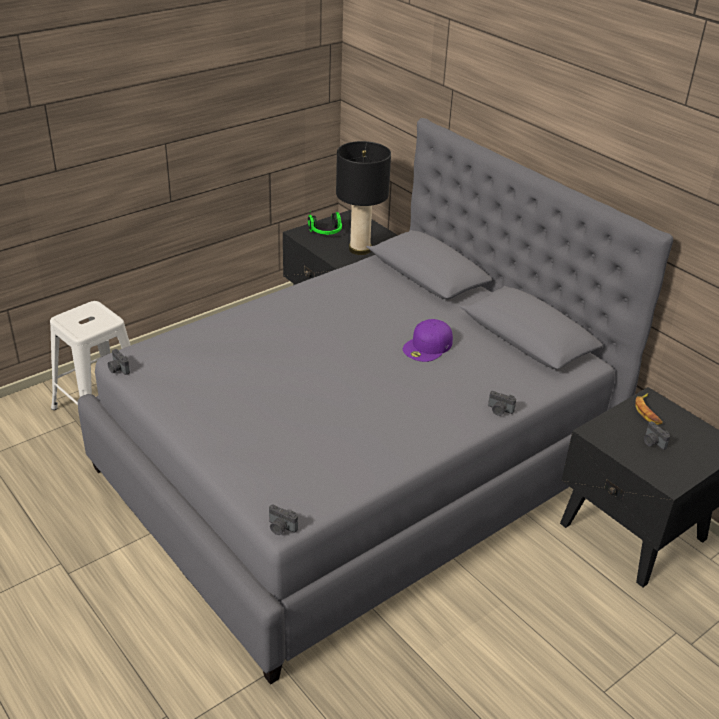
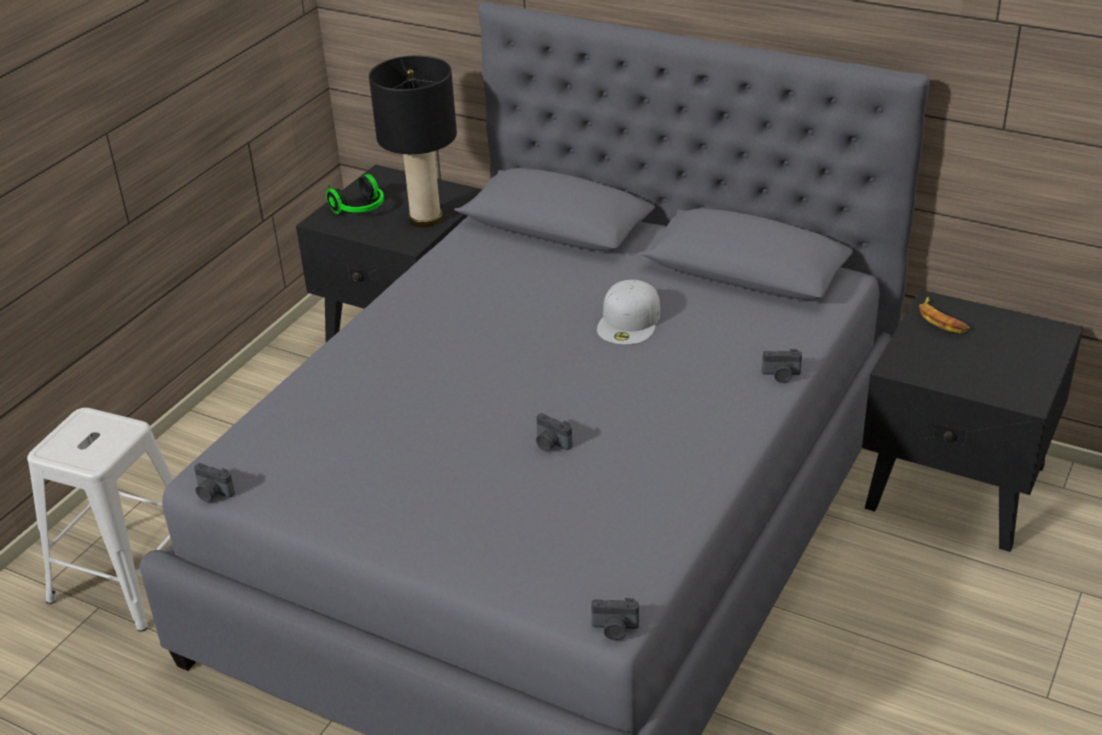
camera: 20 degrees left, 0 degrees up
purple cap [403,319,453,362] -> white cap [597,280,660,345]
camera [644,421,670,450] -> camera moved to [536,413,572,451]

